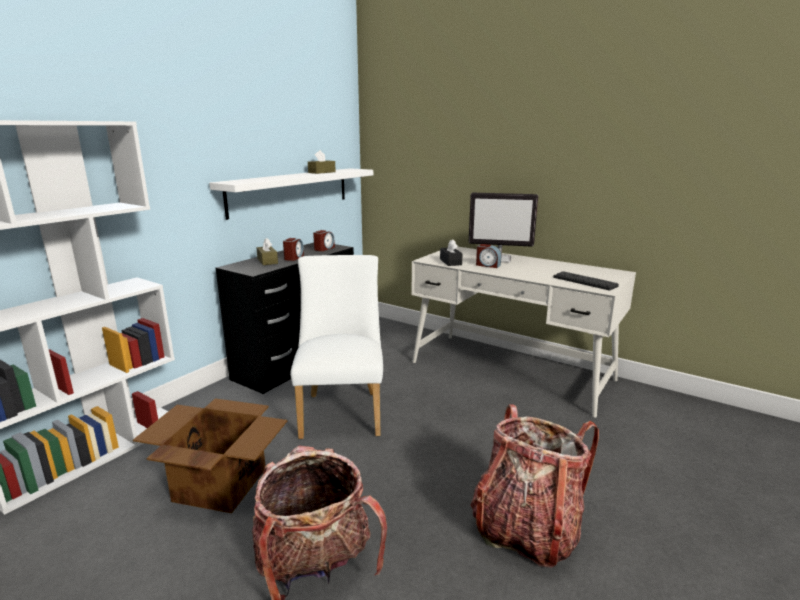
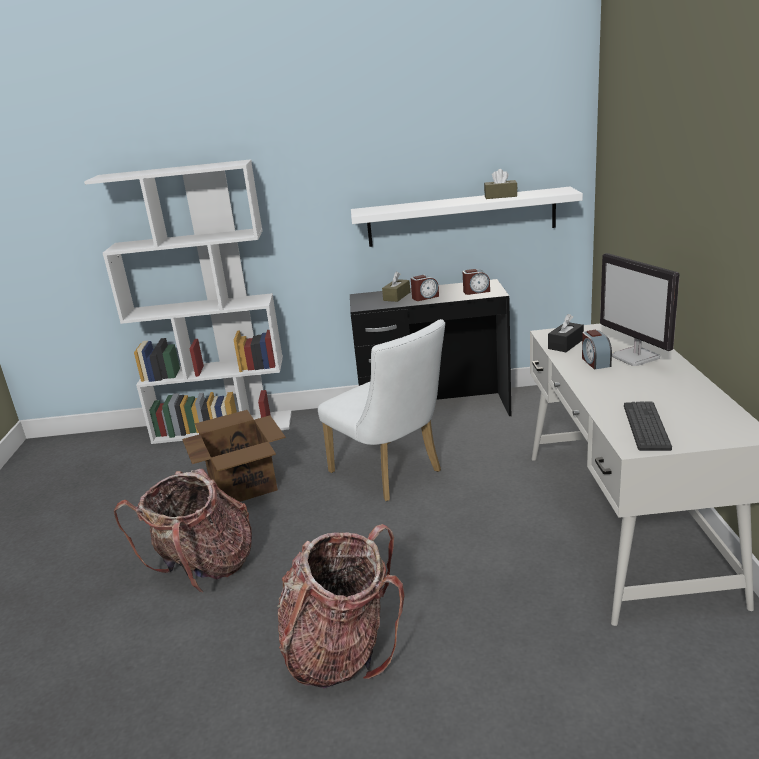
camera: 55 degrees right, 5 degrees up
white chair [290,255,383,439] -> white chair turned 90 degrees clockwise [318,319,445,501]

